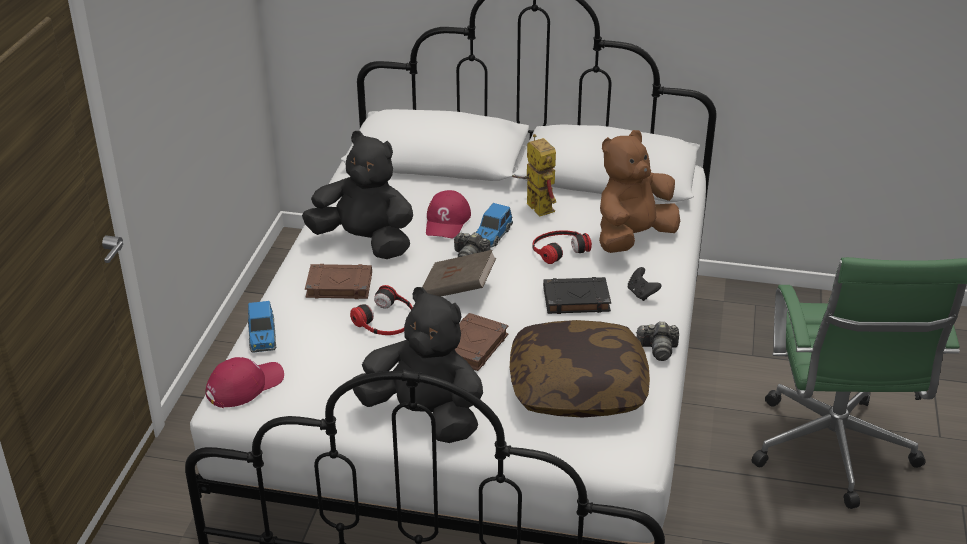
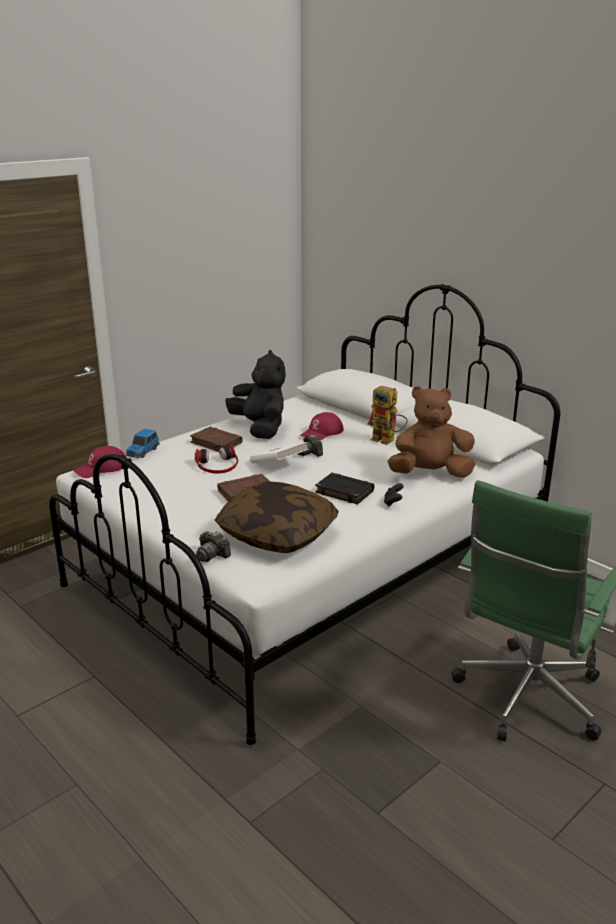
camera: 35 degrees right, 10 degrees down
red cap [205,357,284,408] -> red cap turned 150 degrees clockwise [73,446,127,478]
black plush toy [353,287,483,443] -> none
brown book [422,250,496,297] -> white book [250,442,309,463]
toy car [475,203,513,248] -> none
toy robot [512,134,556,217] -> toy robot turned 120 degrees clockwise [367,386,408,445]
headphones [532,230,592,264] -> none
camera [637,321,679,361] -> camera moved to [196,531,231,562]

